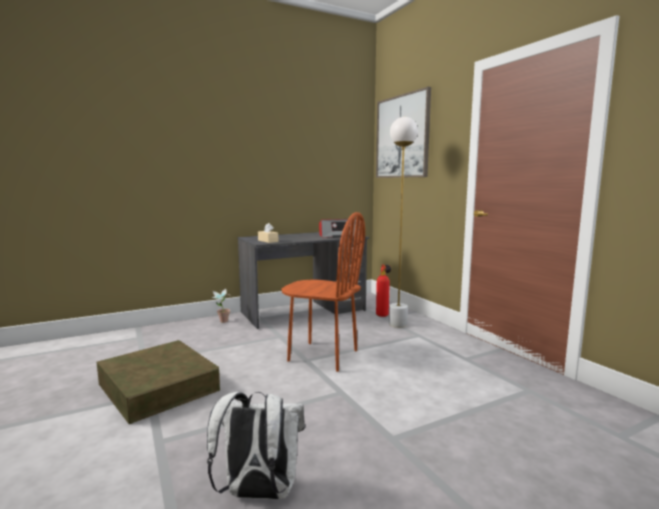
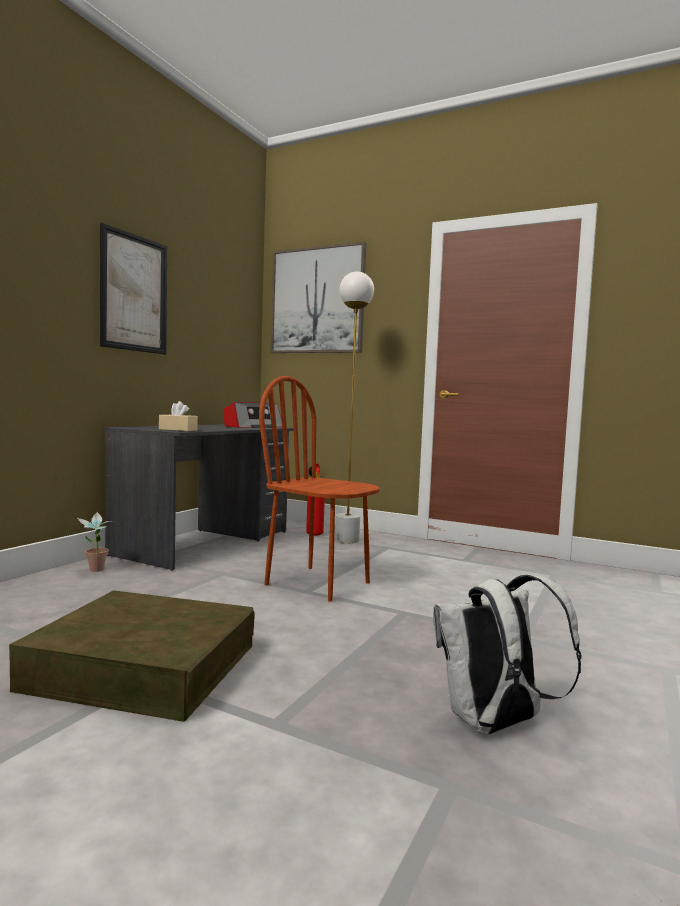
camera: 35 degrees left, 5 degrees down
brown chair [282,212,365,372] -> brown chair turned 135 degrees counterclockwise [259,376,380,602]
none -> picture [100,223,167,355]

